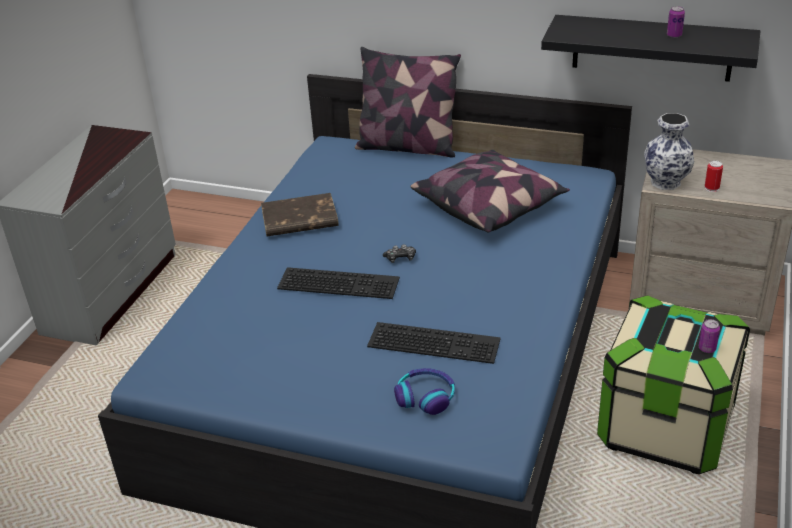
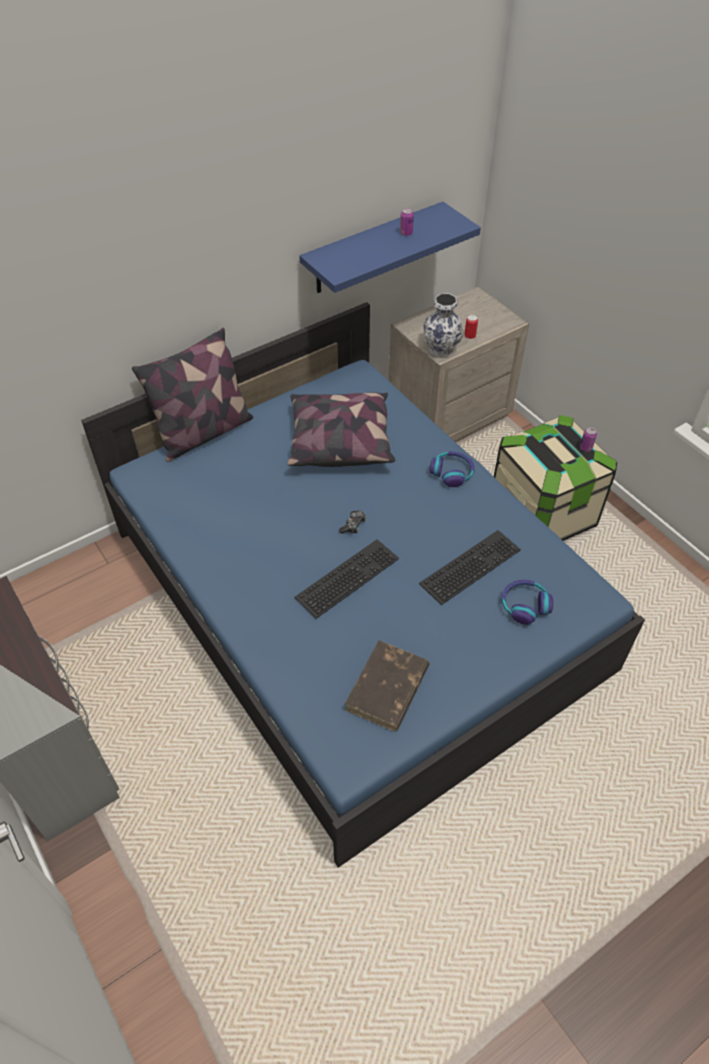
camera: 55 degrees left, 15 degrees up
brown book [261,193,339,236] -> brown book moved to [345,640,429,731]
black shelf [541,15,761,82] -> blue shelf [299,202,481,293]
none -> headphones [430,451,475,487]

